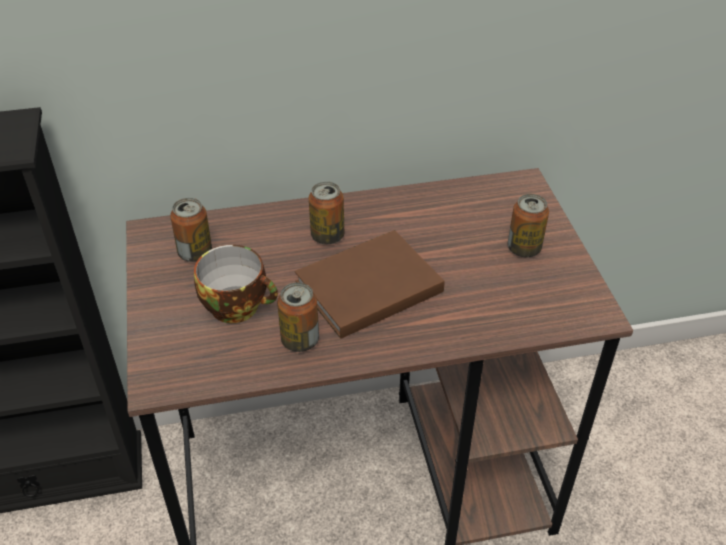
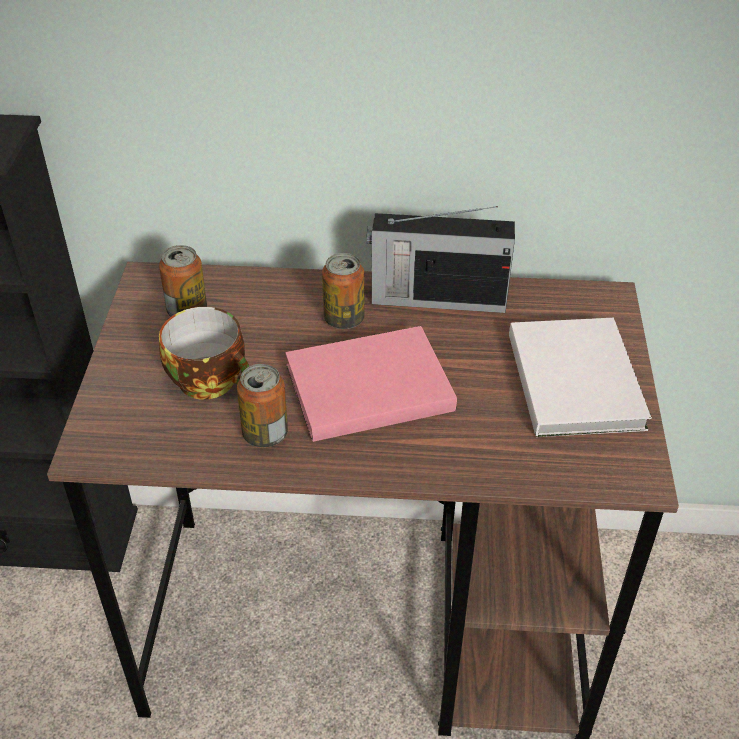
camera: 15 degrees right, 0 degrees up
brown book [295,230,444,339] -> pink book [285,326,457,442]
can [507,194,549,257] -> white book [509,318,652,437]
none -> radio [366,206,515,313]

